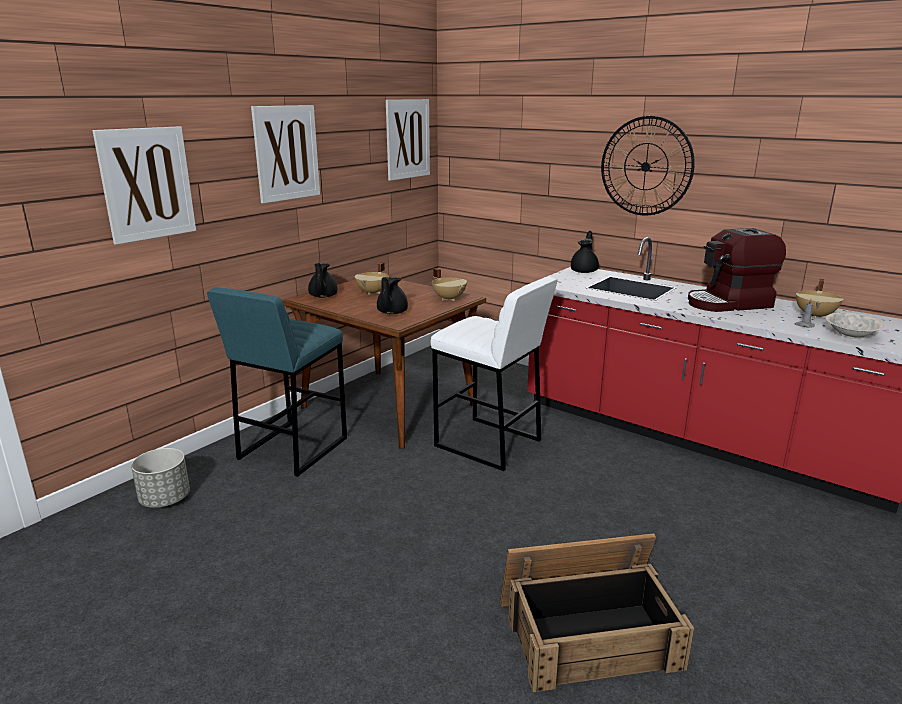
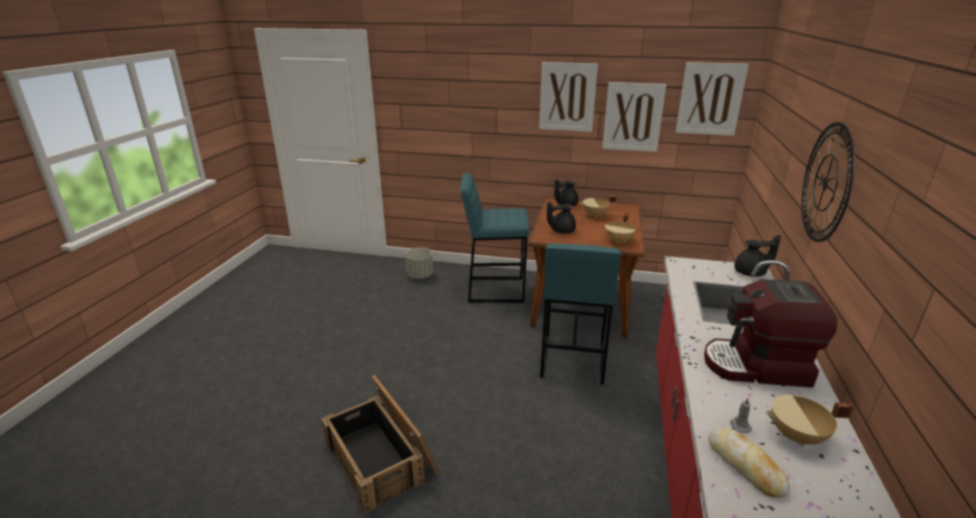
camera: 65 degrees right, 5 degrees up
picture [92,126,196,245] -> picture moved to [602,82,666,152]
white stool [431,276,557,471] -> turquoise stool [540,243,621,385]
coffee machine [688,228,786,312] -> coffee machine turned 45 degrees counterclockwise [704,279,837,388]
beige bowl [826,312,884,339] -> bread [708,427,790,498]

